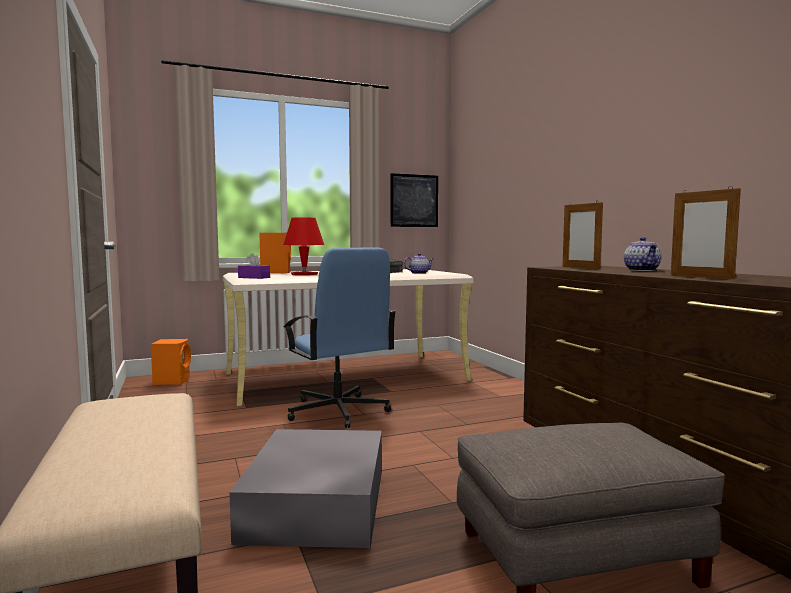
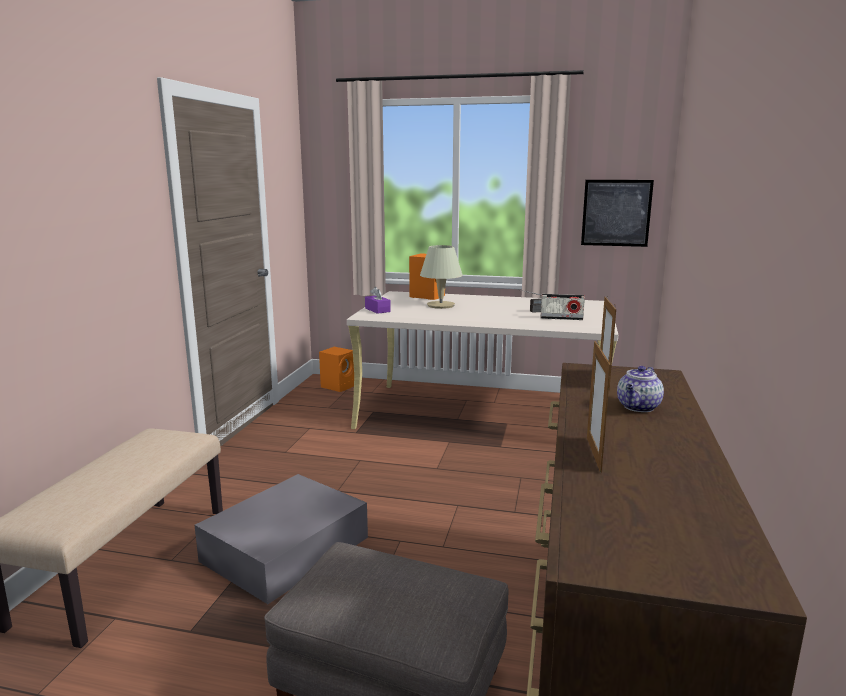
camera: 35 degrees right, 10 degrees up
red table lamp [283,217,324,275] -> beige table lamp [420,245,463,309]
blue office chair [283,248,396,428] -> none
teapot [404,253,434,274] -> radio [541,294,585,320]

